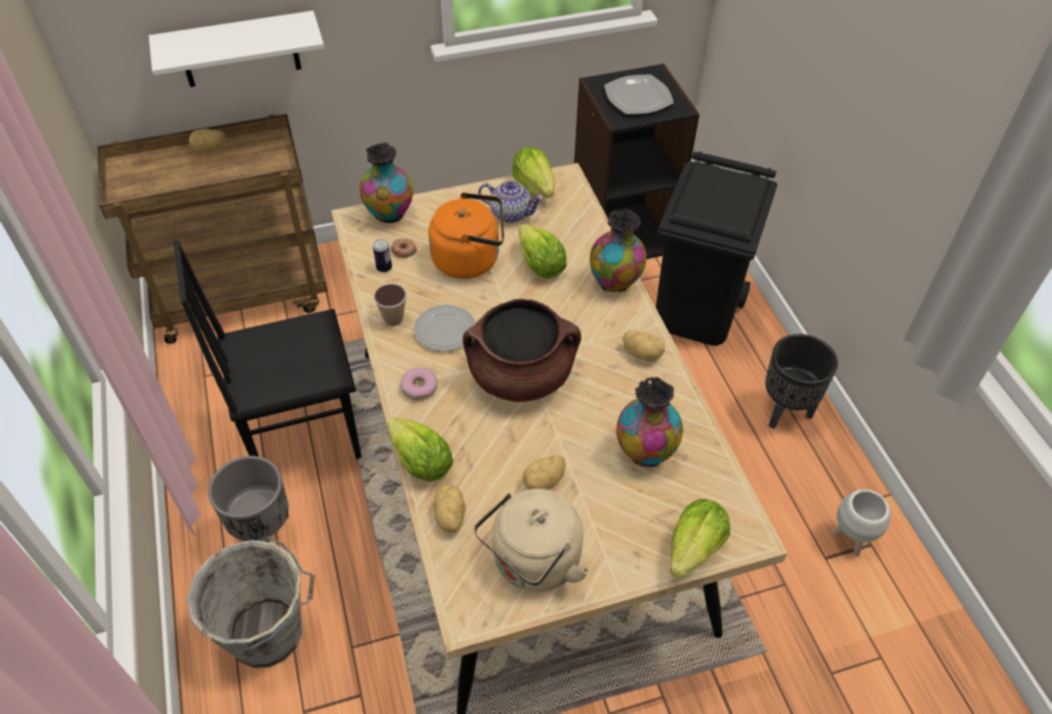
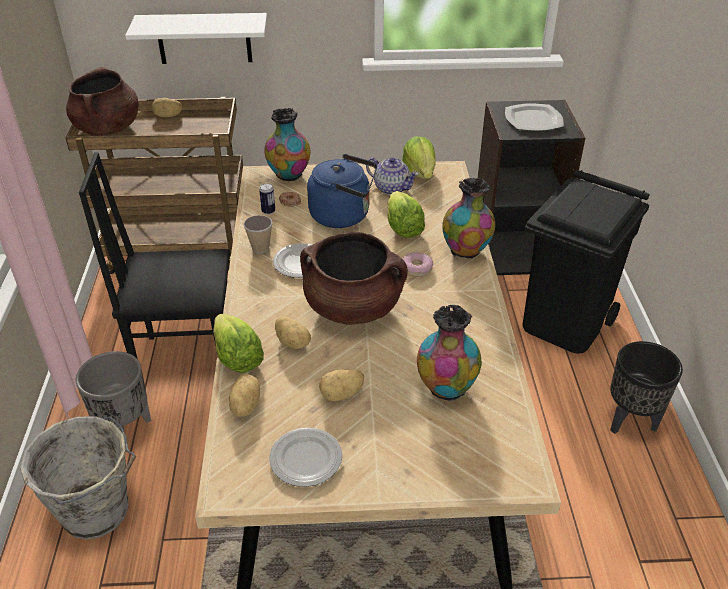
camera: 15 degrees right, 10 degrees down
donut [400,368,438,400] -> donut moved to [402,252,433,277]
orange kettle [428,192,504,279] -> blue kettle [307,154,377,228]
beige kettle [474,489,590,592] -> plate [269,428,342,487]
potato [622,330,665,361] -> potato moved to [275,317,311,349]
lettuce [670,499,730,578] -> none
white planter [831,489,891,556] -> none
none -> brown cooking pot [66,66,138,136]

